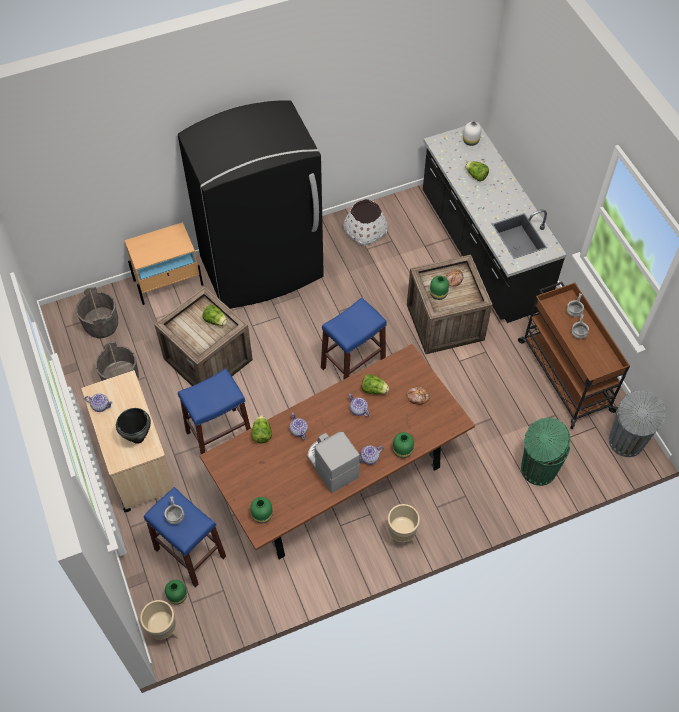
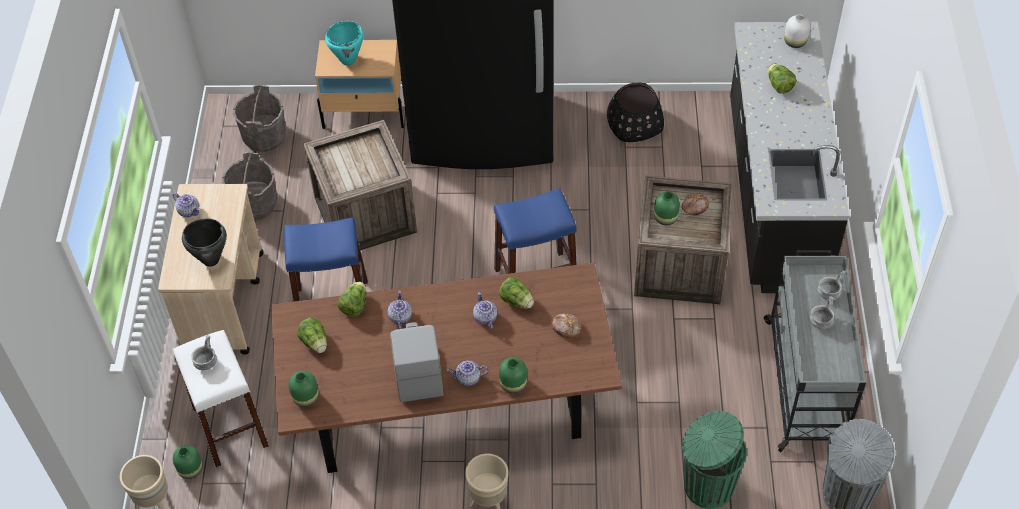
camera: 25 degrees right, 5 degrees down
blue stool [144,487,226,587] -> white stool [173,330,269,467]
lettuce [203,305,227,326] -> lettuce moved to [297,318,327,353]
white planter [343,199,388,246] -> black planter [607,83,664,142]
brown cart [518,282,630,429] -> grey cart [764,250,866,452]
none -> turquoise cooking pot [325,21,364,66]

